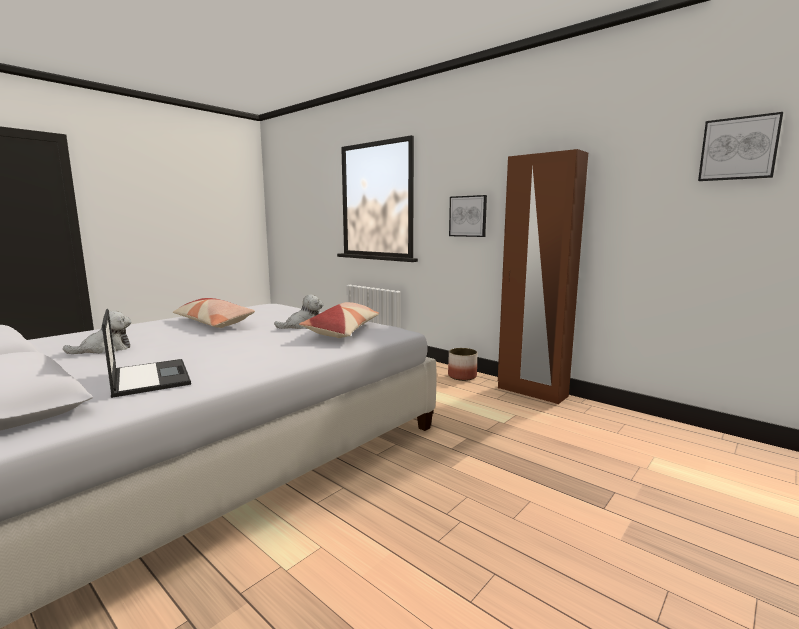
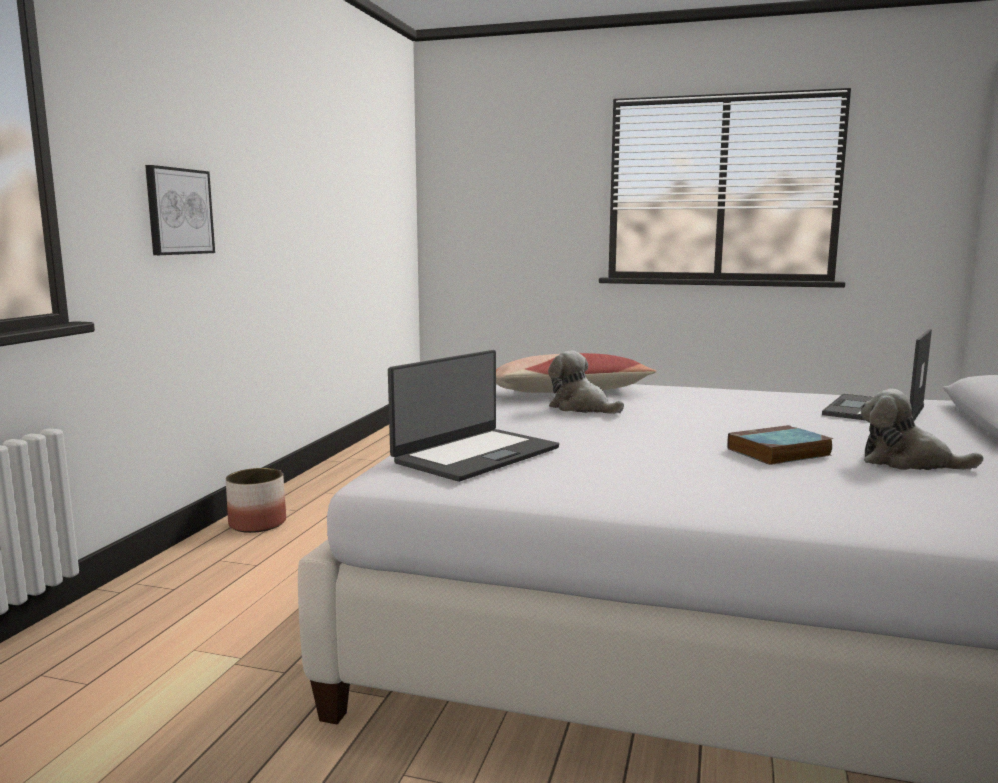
camera: 115 degrees left, 0 degrees up
pillow [173,298,255,328] -> none
brown wardrobe [498,149,588,404] -> none
picture [698,112,783,181] -> none
none -> laptop [388,350,559,482]
none -> book [727,425,834,465]

